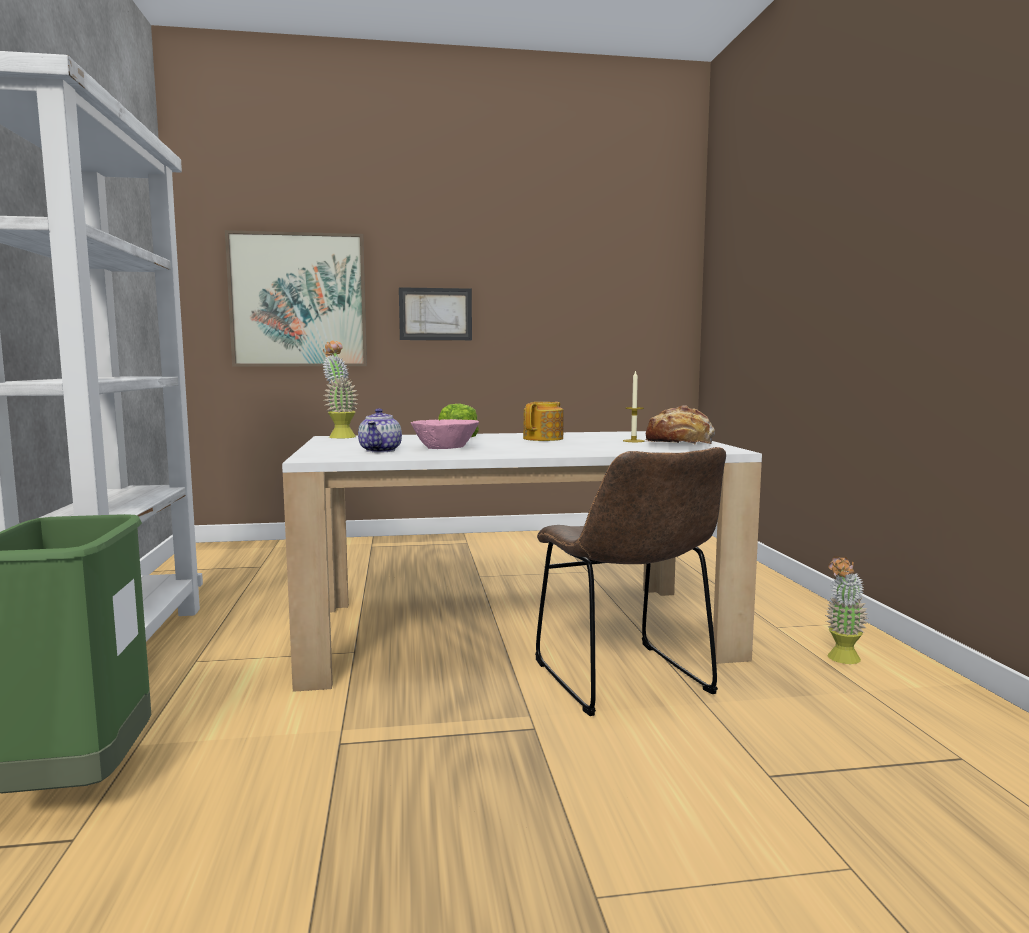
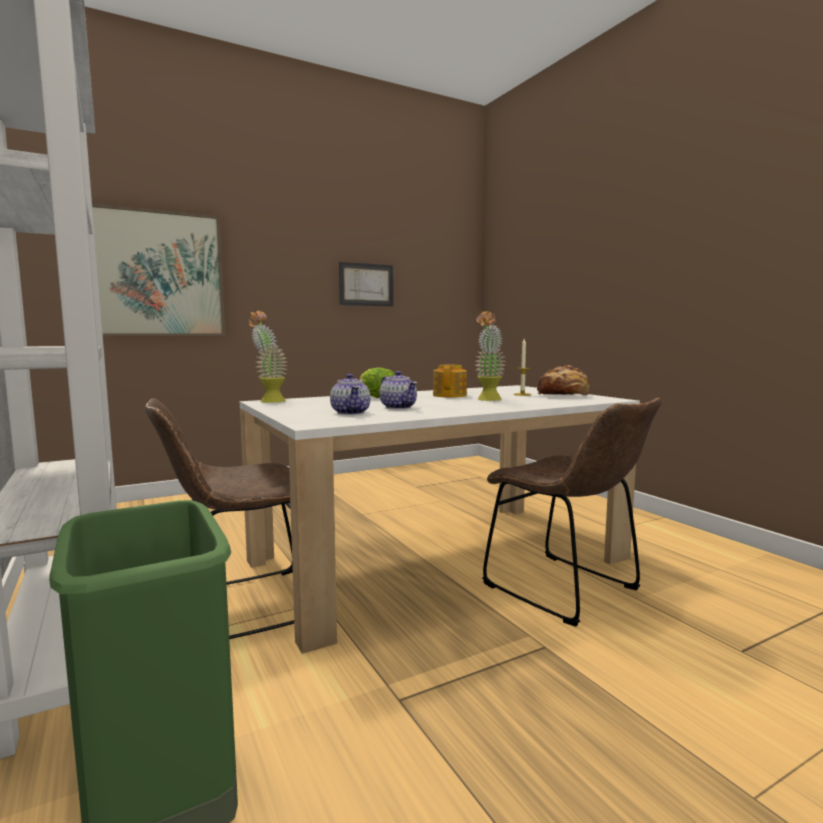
camera: 20 degrees left, 0 degrees up
picture [399,287,472,340] -> picture moved to [339,262,393,306]
pink bowl [411,419,479,449] -> teapot [380,371,417,409]
potted plant [825,556,869,664] -> potted plant moved to [475,310,505,401]
none -> brown chair [145,398,294,639]

